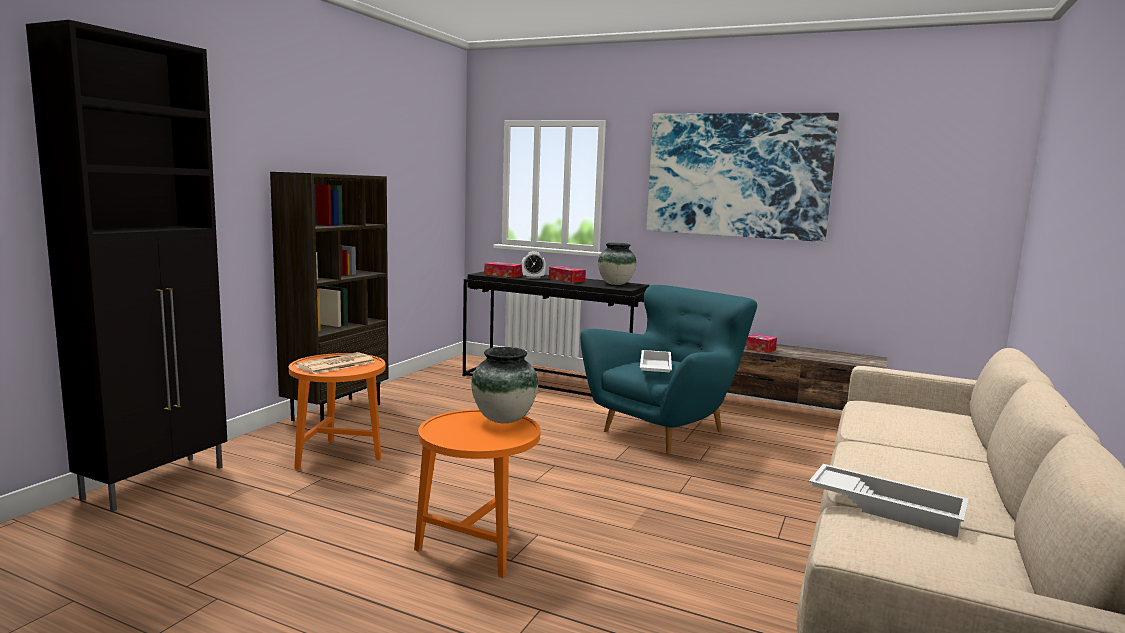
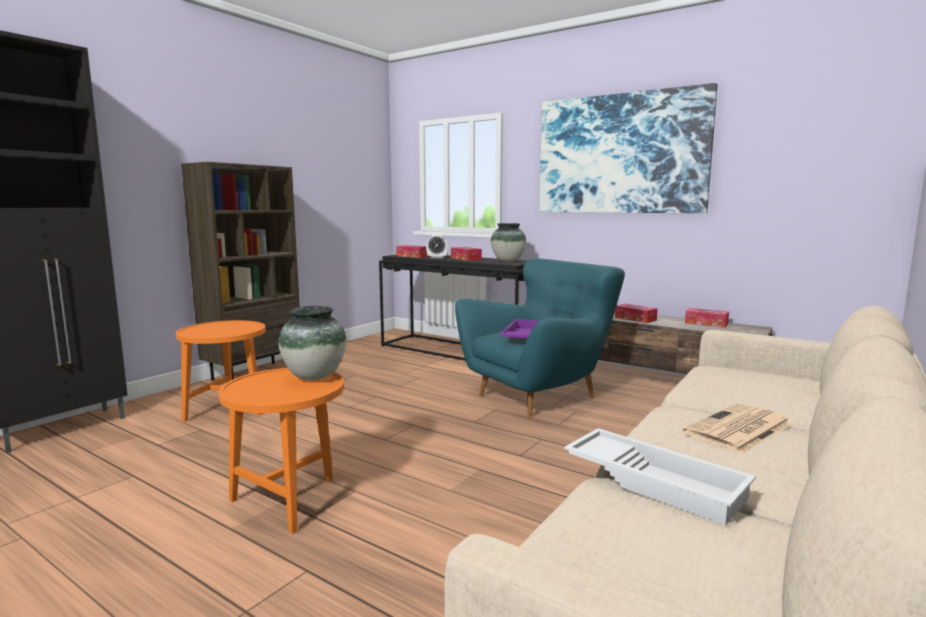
camera: 10 degrees right, 0 degrees up
newspaper [295,352,375,374] -> newspaper moved to [683,403,792,454]
white tray [640,350,672,372] -> purple tray [500,319,538,339]
none -> tissue box [685,308,729,328]

